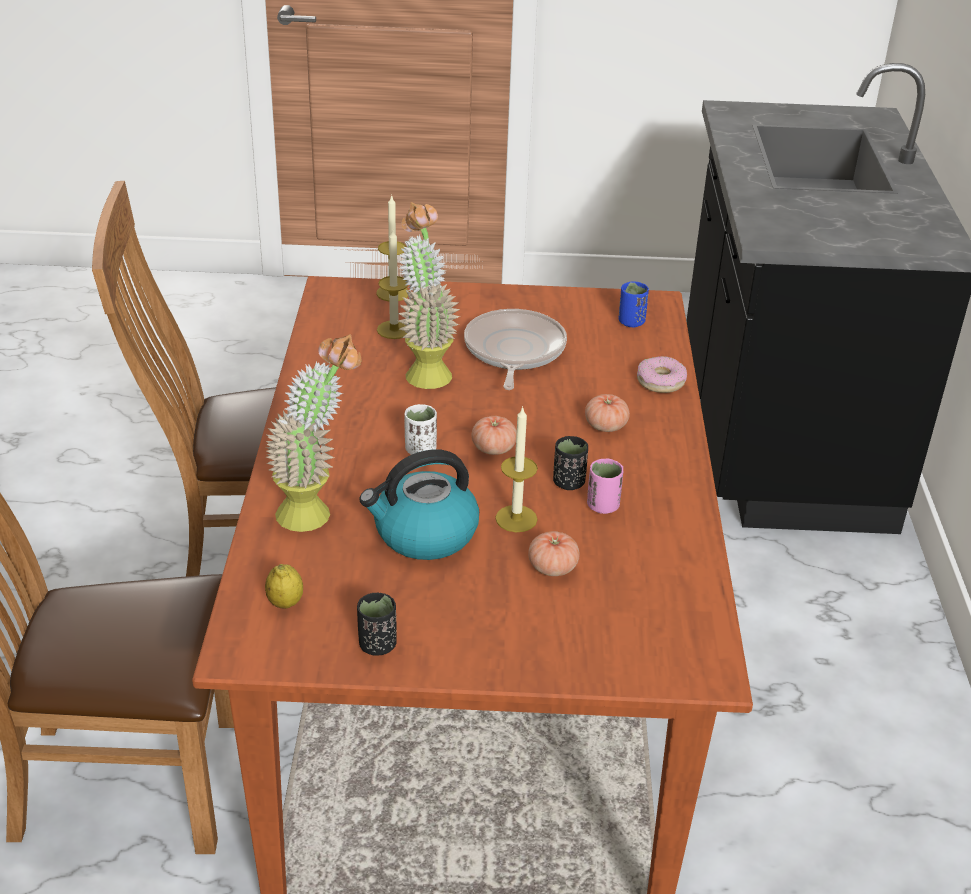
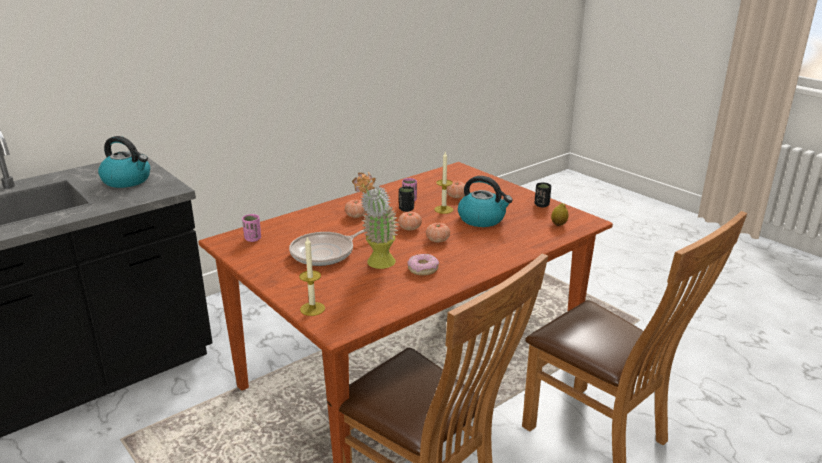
camera: 130 degrees left, 10 degrees down
potted plant [266,334,362,532] -> none
candle [377,230,408,339] -> none
white cup [404,404,437,455] -> tomato [426,223,450,242]
blue cup [619,281,649,327] -> pink cup [242,214,261,242]
donut [637,356,687,393] -> donut moved to [407,254,439,275]
none -> kettle [98,136,150,188]

